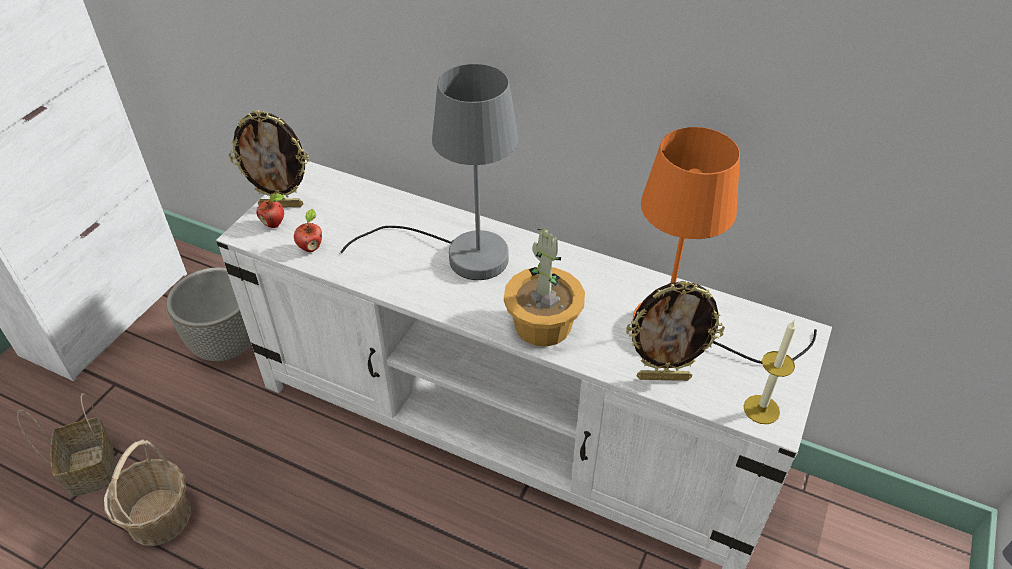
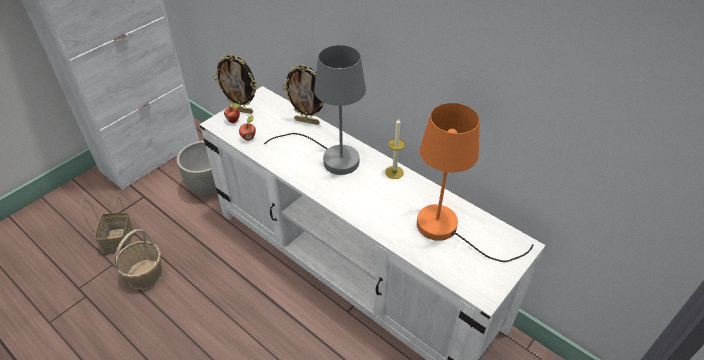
camera: 15 degrees right, 0 degrees up
potted plant [504,227,585,347] -> none
picture frame [626,281,725,381] -> picture frame moved to [283,64,324,125]
candle [743,319,796,424] -> candle moved to [385,118,405,179]

